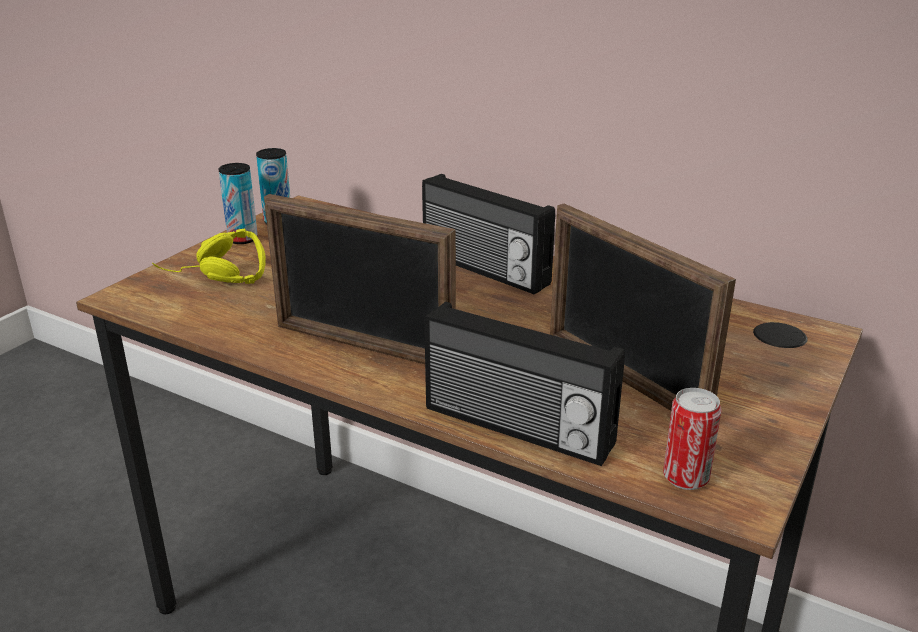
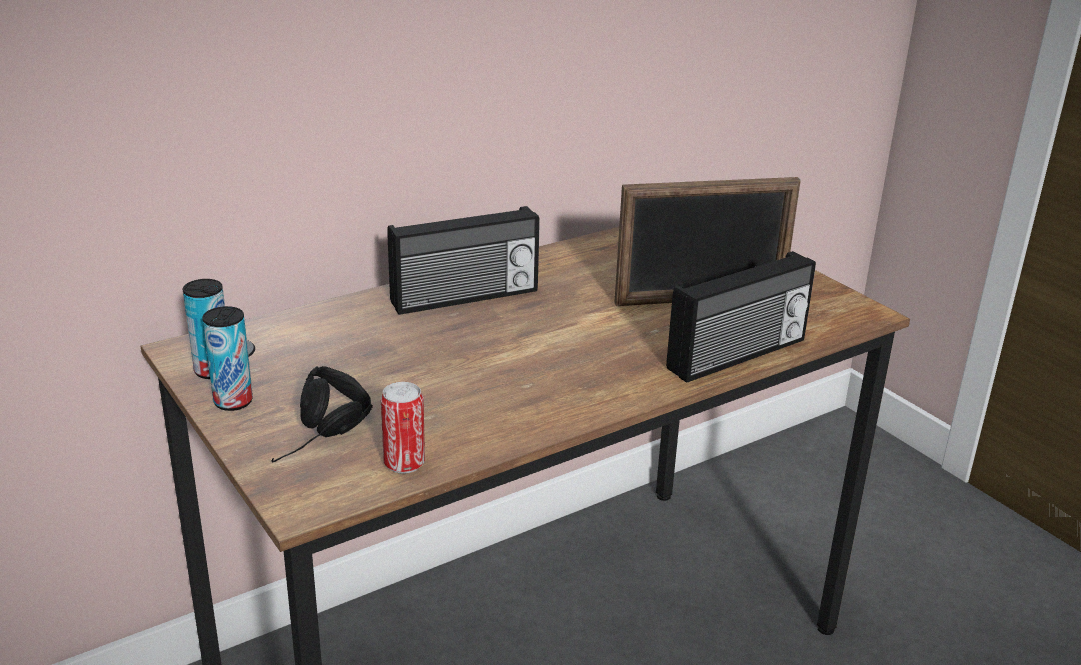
camera: 65 degrees left, 0 degrees up
yellow headphones [152,229,266,284] -> black headphones [271,366,373,462]
picture frame [264,194,456,364] -> none
can [663,388,722,490] -> can moved to [381,382,425,474]

